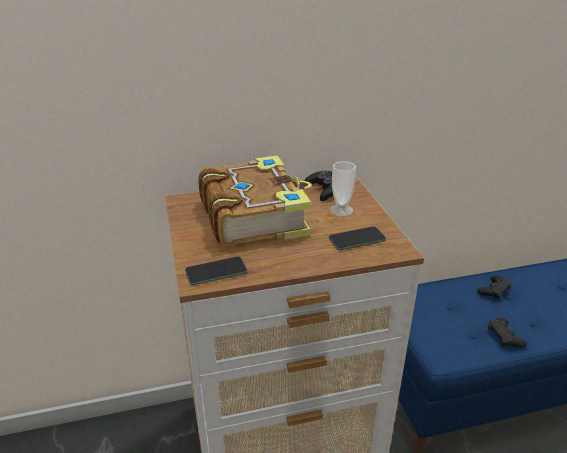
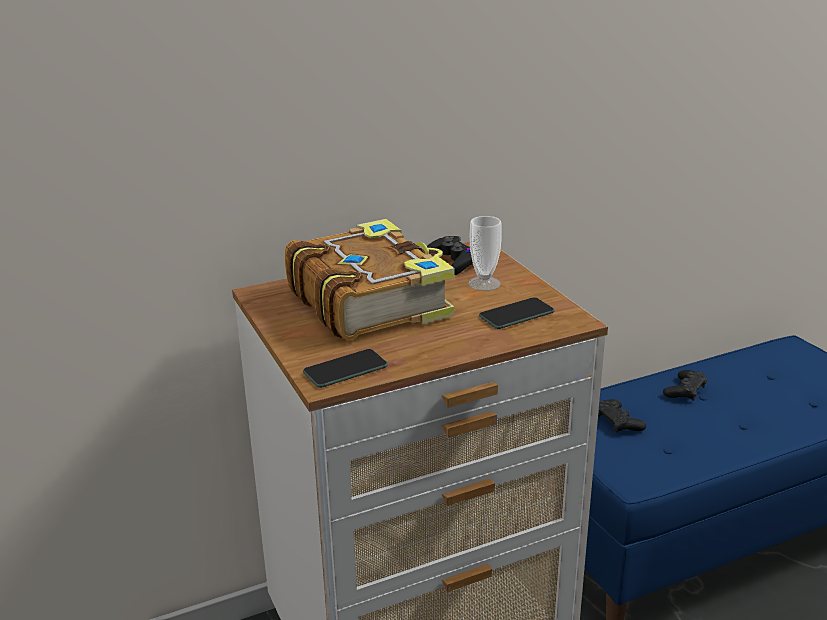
camera: 10 degrees left, 5 degrees down
black game controller [488,318,527,347] -> black game controller moved to [598,399,646,433]

